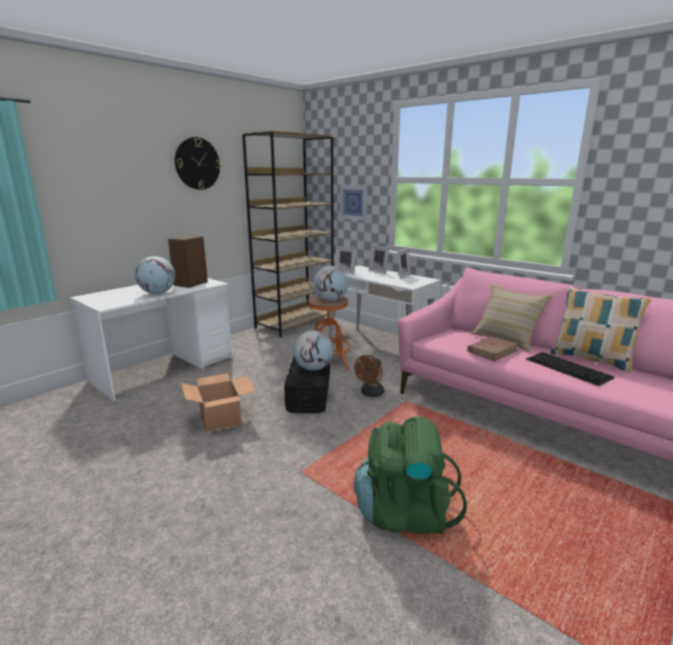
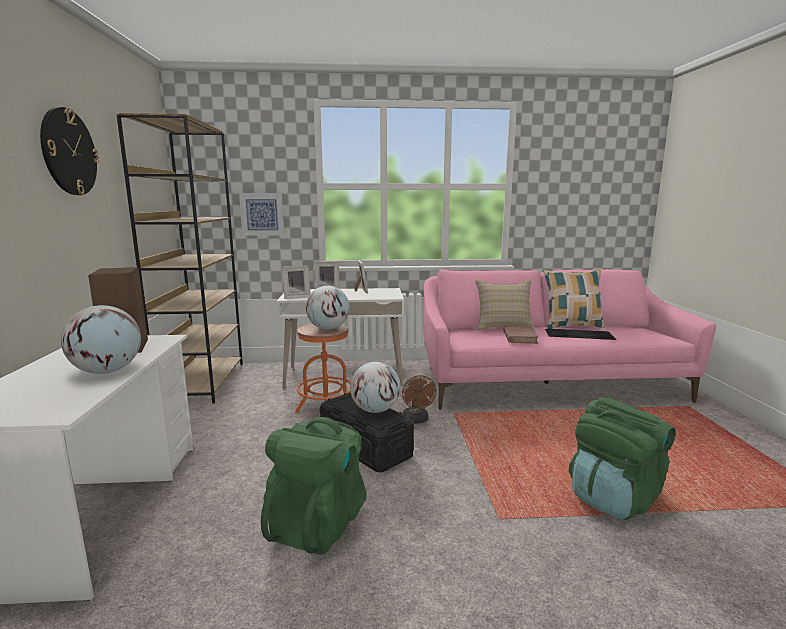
camera: 45 degrees left, 5 degrees down
cardboard box [181,373,256,432] -> green backpack [261,417,366,555]

